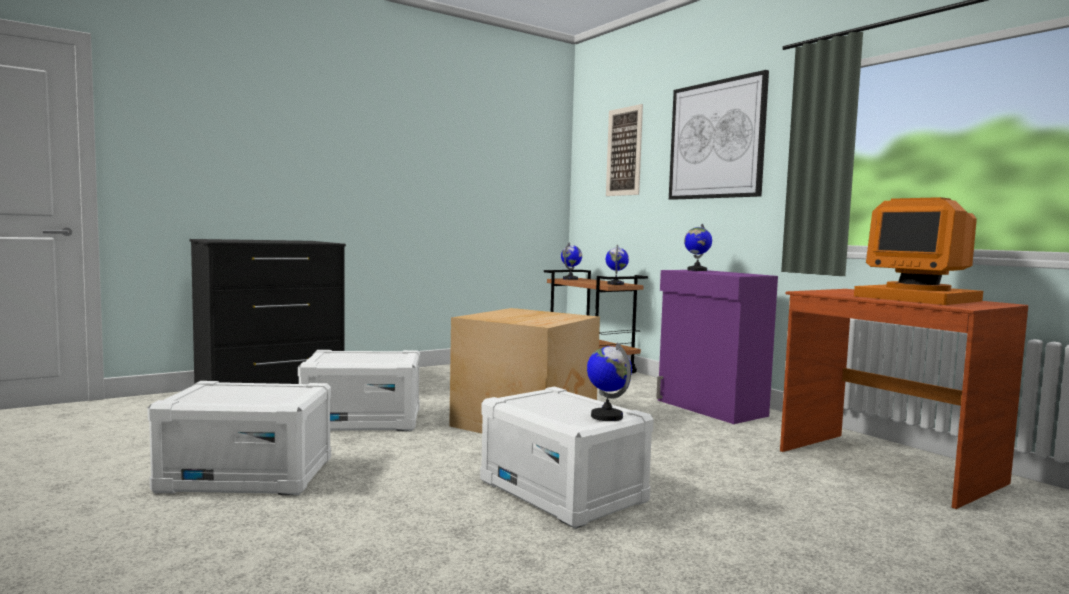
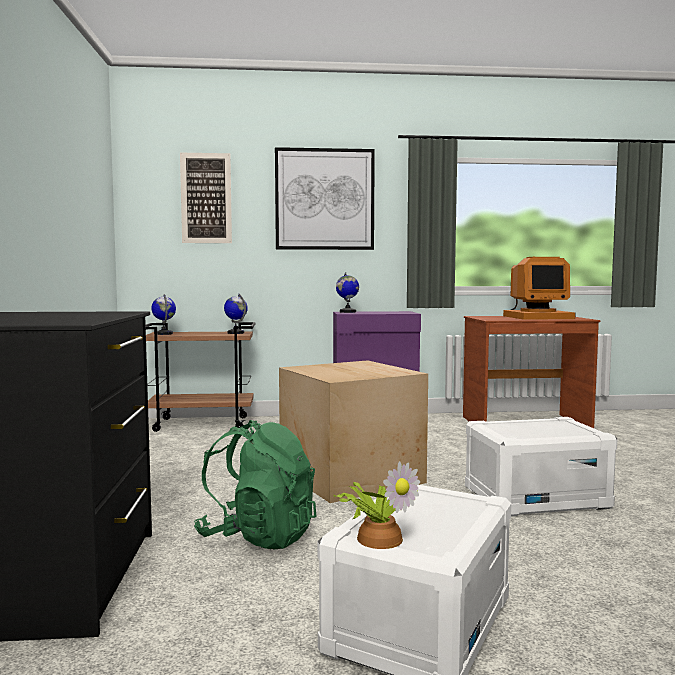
camera: 60 degrees left, 0 degrees up
white storage box [298,350,420,431] -> green backpack [194,420,316,549]
globe [587,342,632,421] -> none
none -> potted plant [333,461,420,549]

